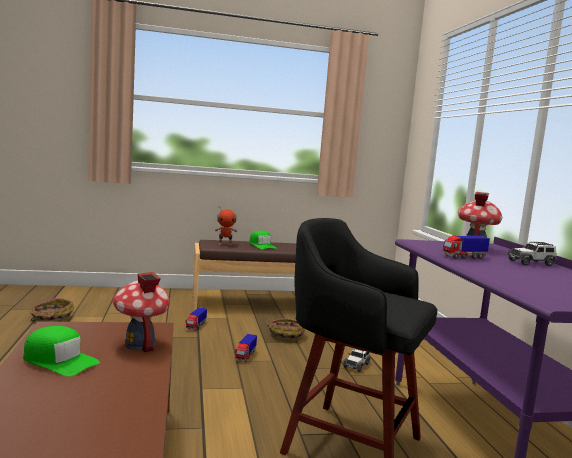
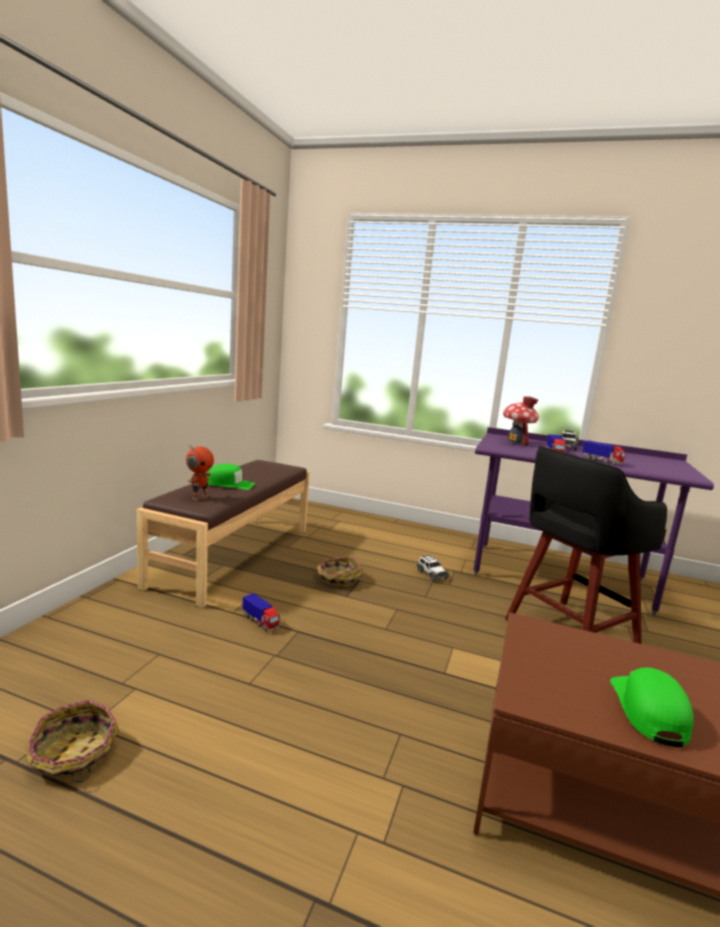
camera: 60 degrees left, 5 degrees up
green cap [23,326,100,376] -> green cap turned 45 degrees counterclockwise [610,667,694,747]
toy house [112,272,170,352] -> none
toy truck [235,334,257,362] -> toy truck moved to [582,440,625,465]

